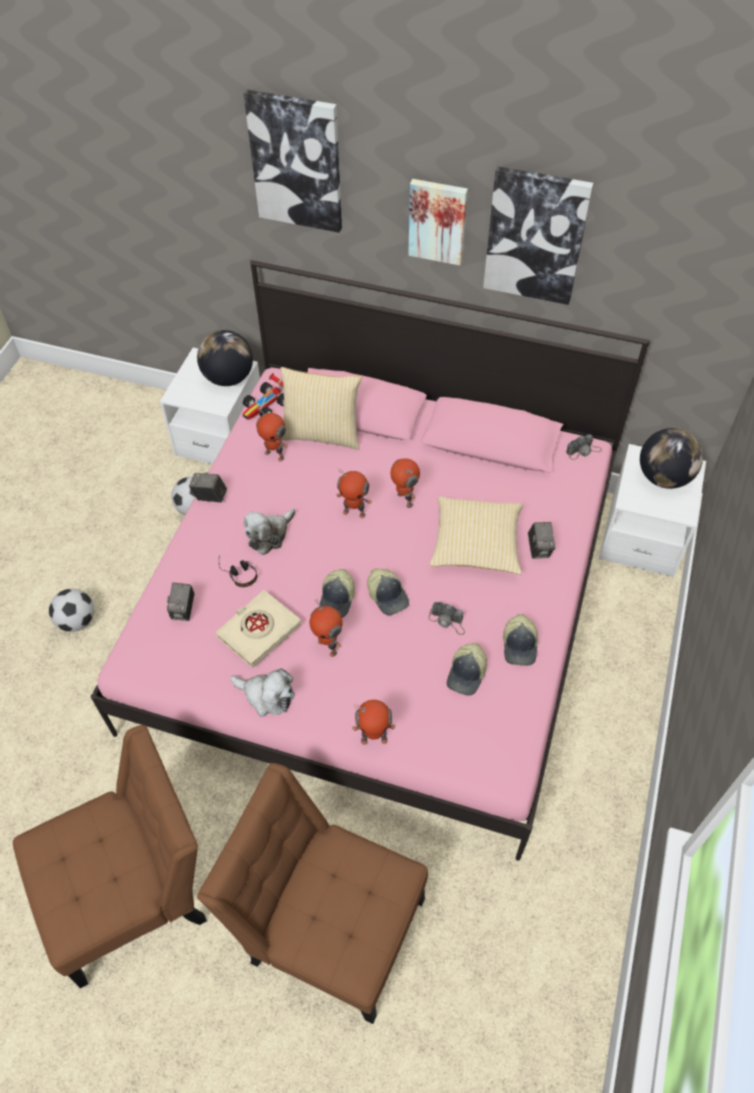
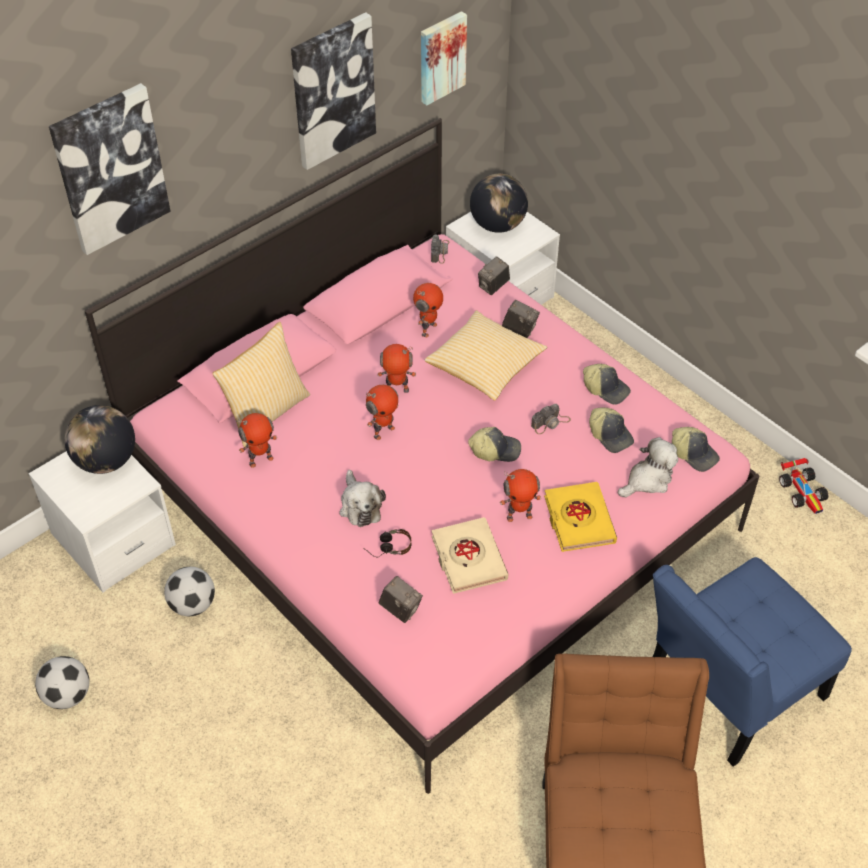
camera: 60 degrees left, 5 degrees down
football [49,589,94,632] -> football moved to [35,656,90,709]
camera [189,472,227,503] -> camera moved to [478,256,510,295]
brown chair [197,763,428,1024] -> blue chair [653,557,852,767]
plush toy [230,668,295,717] -> plush toy moved to [618,437,678,497]
toy car [242,373,284,420] -> toy car moved to [779,458,828,514]
cap [319,569,355,618] -> cap moved to [672,427,720,472]
toy robot [352,700,396,745] -> toy robot moved to [413,283,443,338]
picture [408,179,468,265] -> picture moved to [421,11,467,105]
none -> yellow book [544,482,617,552]

